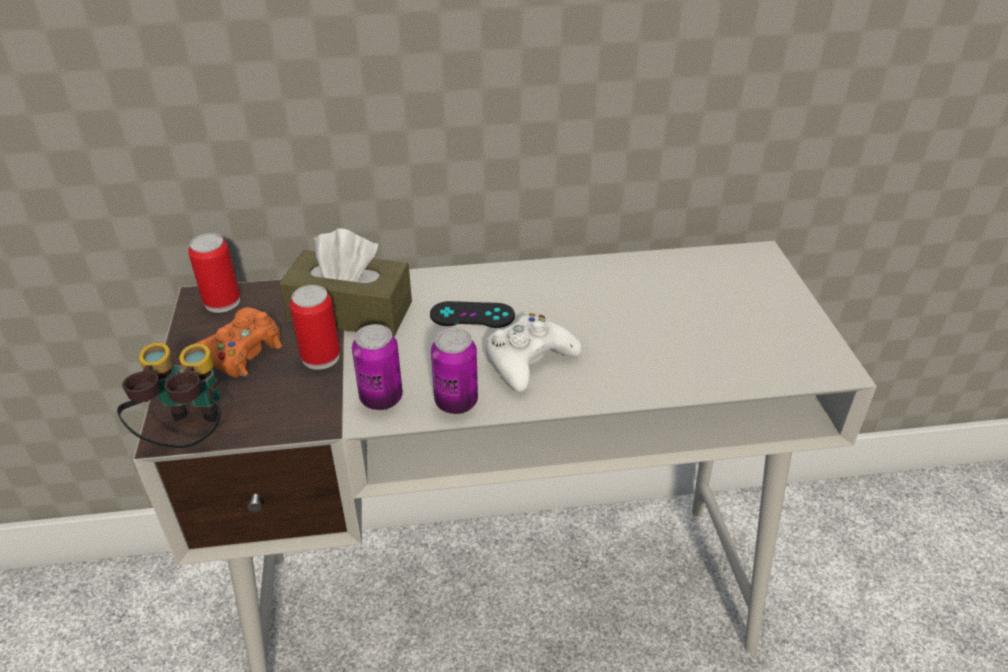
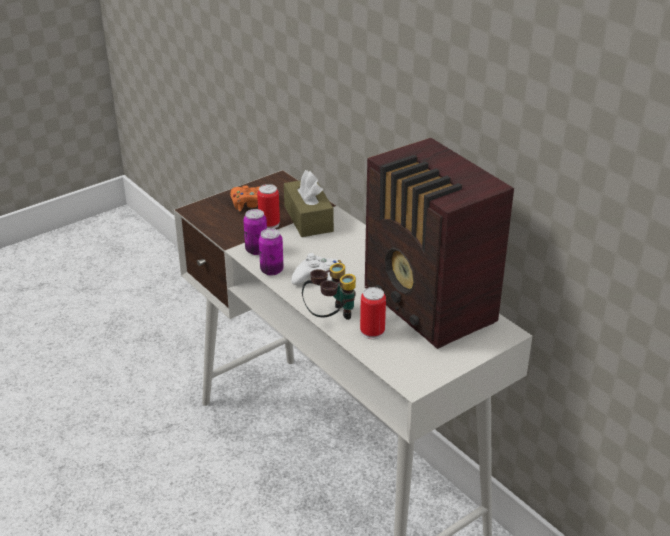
camera: 60 degrees right, 5 degrees down
binoculars [117,342,221,448] -> binoculars moved to [302,263,356,320]
can [188,233,240,313] -> can moved to [360,287,386,339]
black game controller [430,301,515,328] -> none
none -> radio [365,138,514,349]

